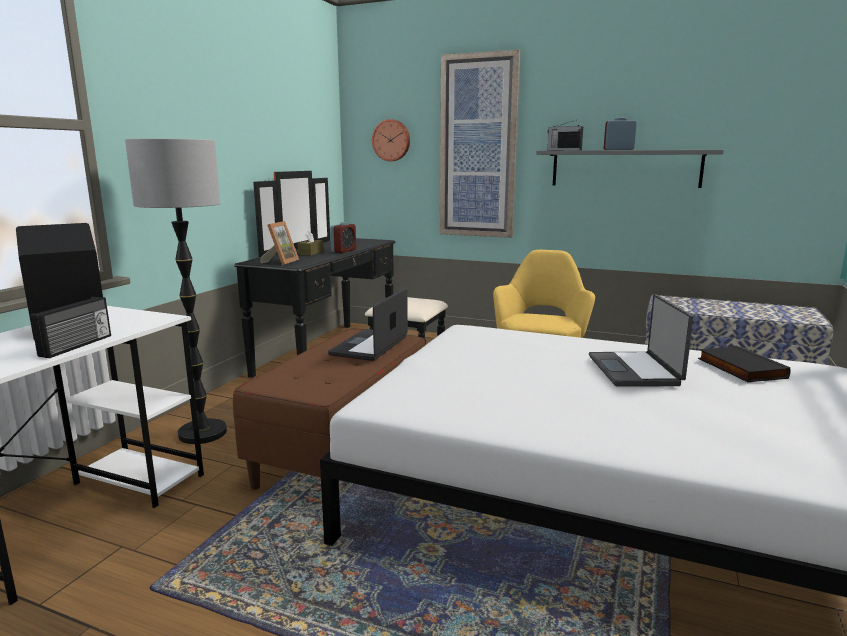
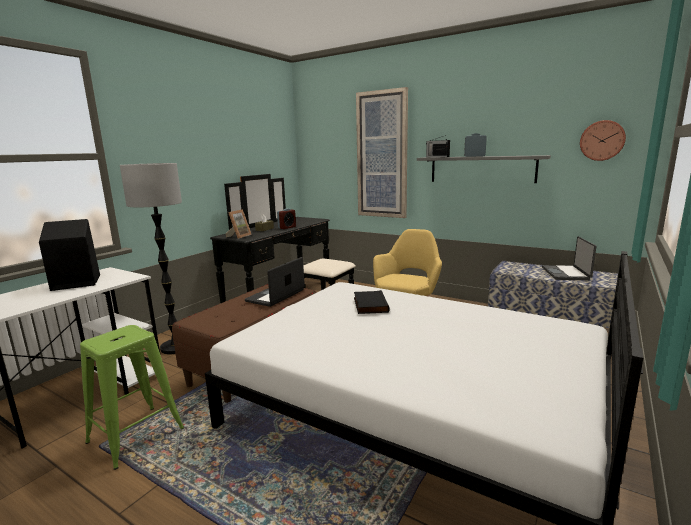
camera: 10 degrees right, 0 degrees up
radio [30,297,111,358] -> none
wall clock [372,119,410,161] -> wall clock moved to [580,120,626,161]
laptop [589,294,694,387] -> laptop moved to [542,236,596,280]
black book [698,346,791,382] -> black book moved to [354,290,389,314]
none -> green stool [80,325,184,470]

